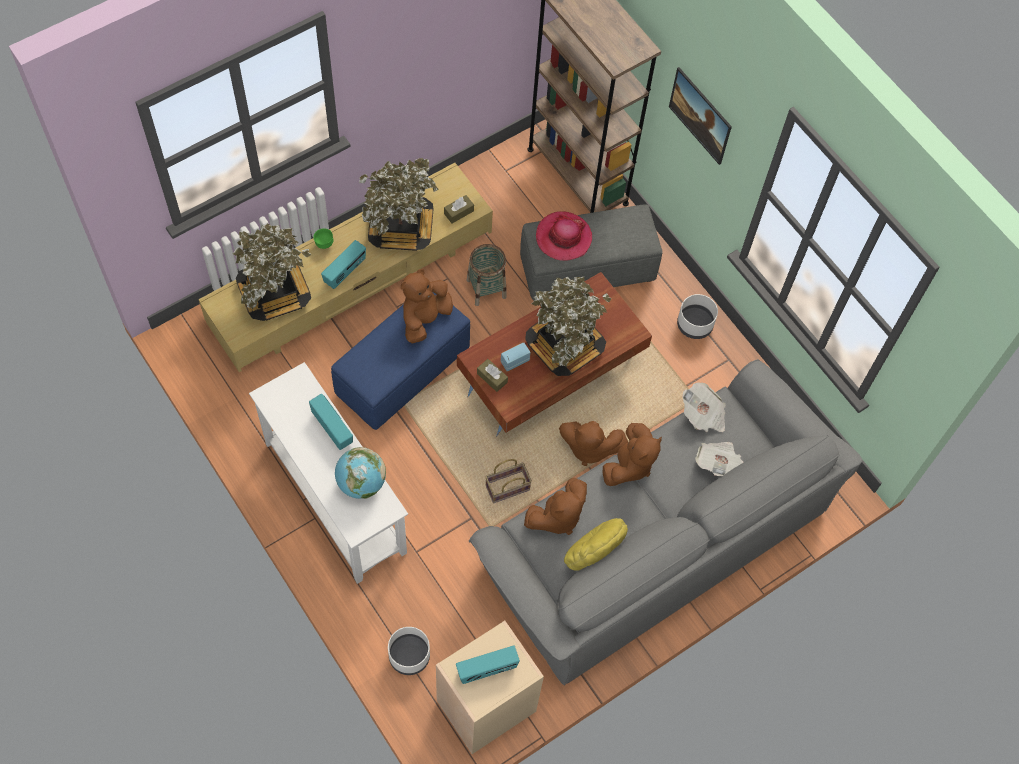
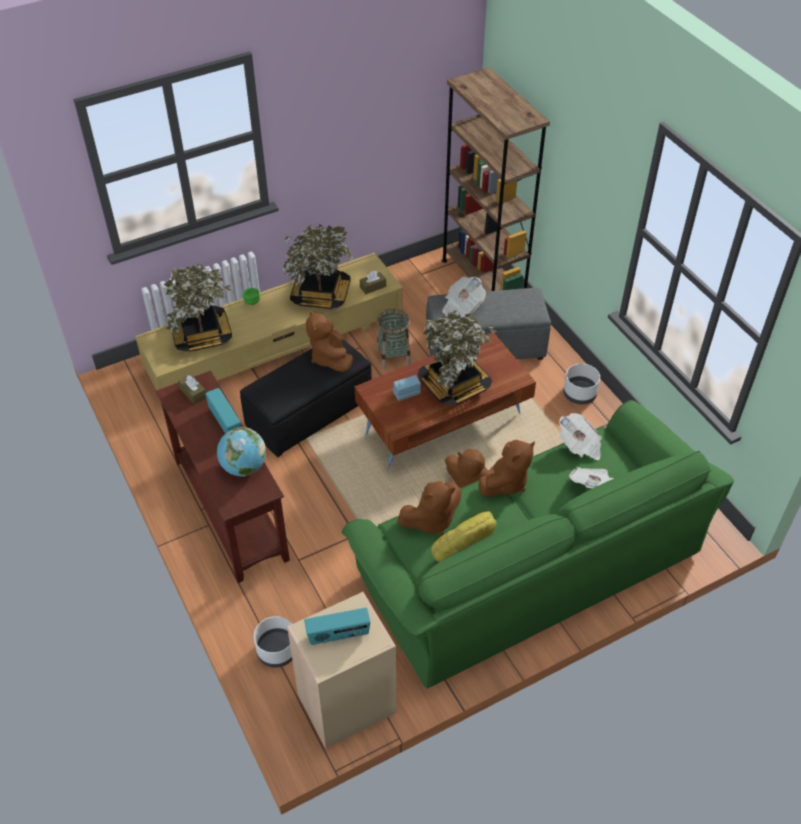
camera: 10 degrees right, 15 degrees down
white console table [249,362,408,584] -> brown console table [156,371,290,583]
radio [321,240,366,289] -> none
blue ottoman [331,292,470,430] -> black ottoman [240,339,372,458]
brown plush toy [401,269,453,343] -> brown plush toy turned 60 degrees counterclockwise [306,310,353,372]
grey sofa [469,359,863,685] -> green sofa [342,400,734,689]
brown tissue box [477,359,508,392] -> brown tissue box moved to [178,374,206,404]
basket [485,459,532,503] -> none
hat [536,211,592,261] -> newspaper [442,277,486,317]
picture [669,67,732,165] -> none

